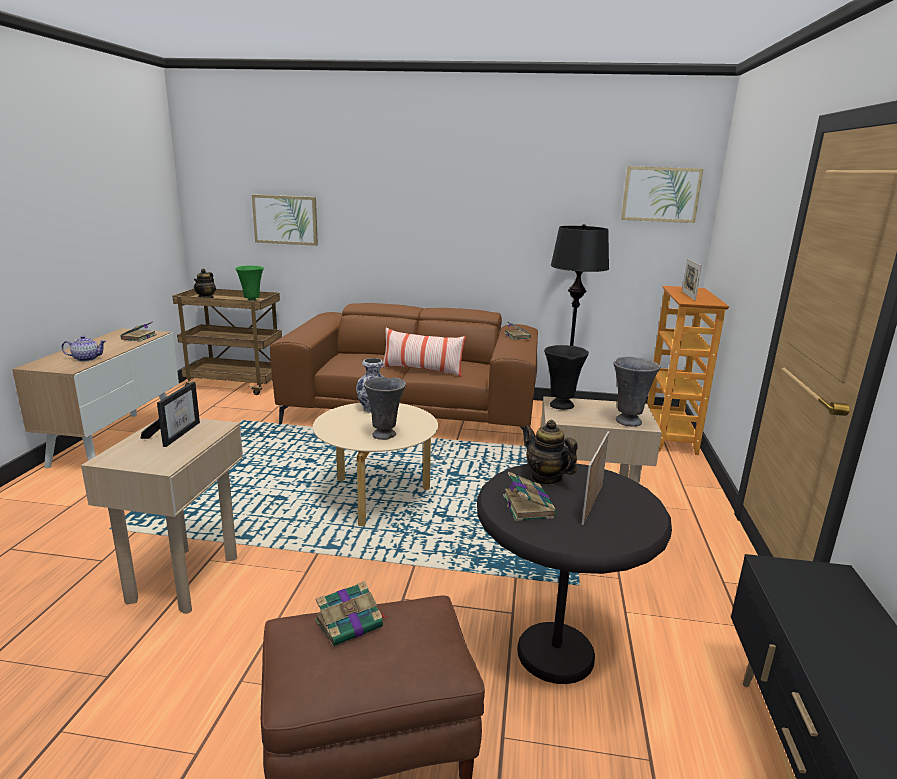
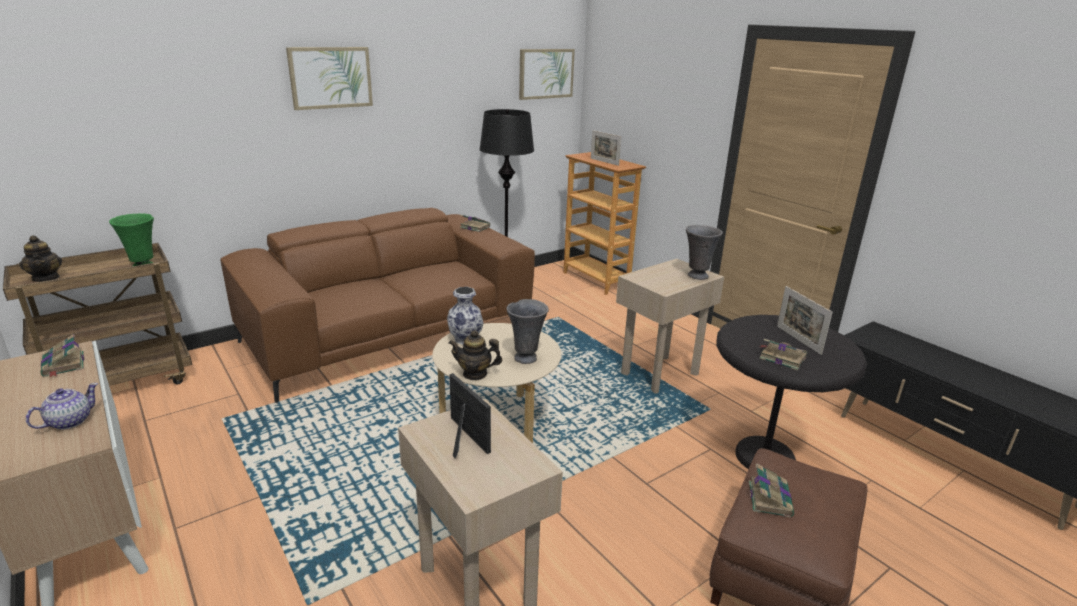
camera: 45 degrees left, 5 degrees up
picture [252,195,318,246] -> picture moved to [286,47,373,110]
pillow [381,328,466,377] -> none
teapot [524,420,577,485] -> teapot moved to [448,330,502,380]
black vase [544,345,589,410] -> none

